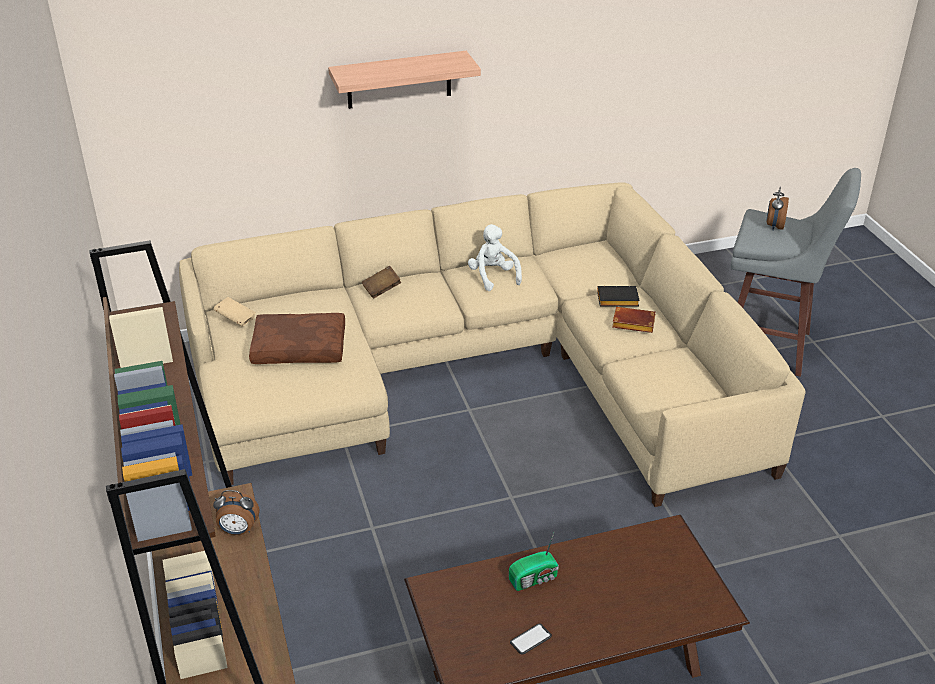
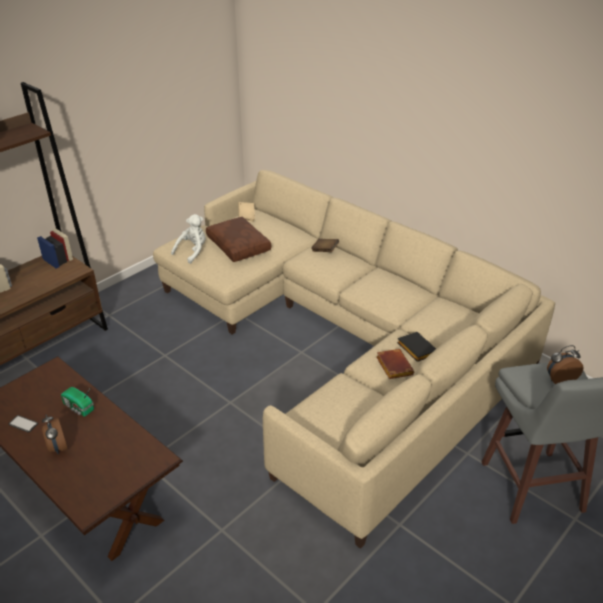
camera: 60 degrees right, 0 degrees up
alarm clock [213,490,259,535] -> alarm clock moved to [42,415,68,454]
shelf [328,51,481,109] -> none
white plush toy [468,224,522,291] -> white plush toy moved to [171,214,206,264]

